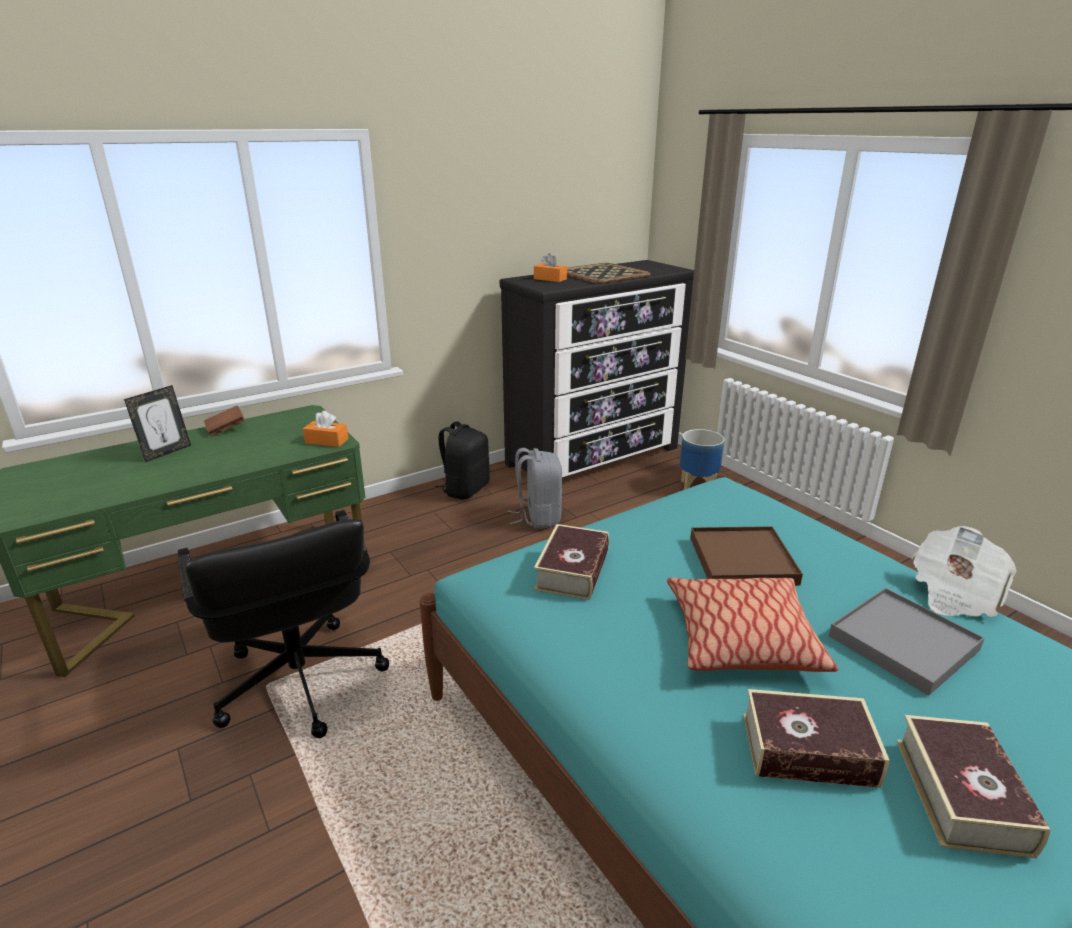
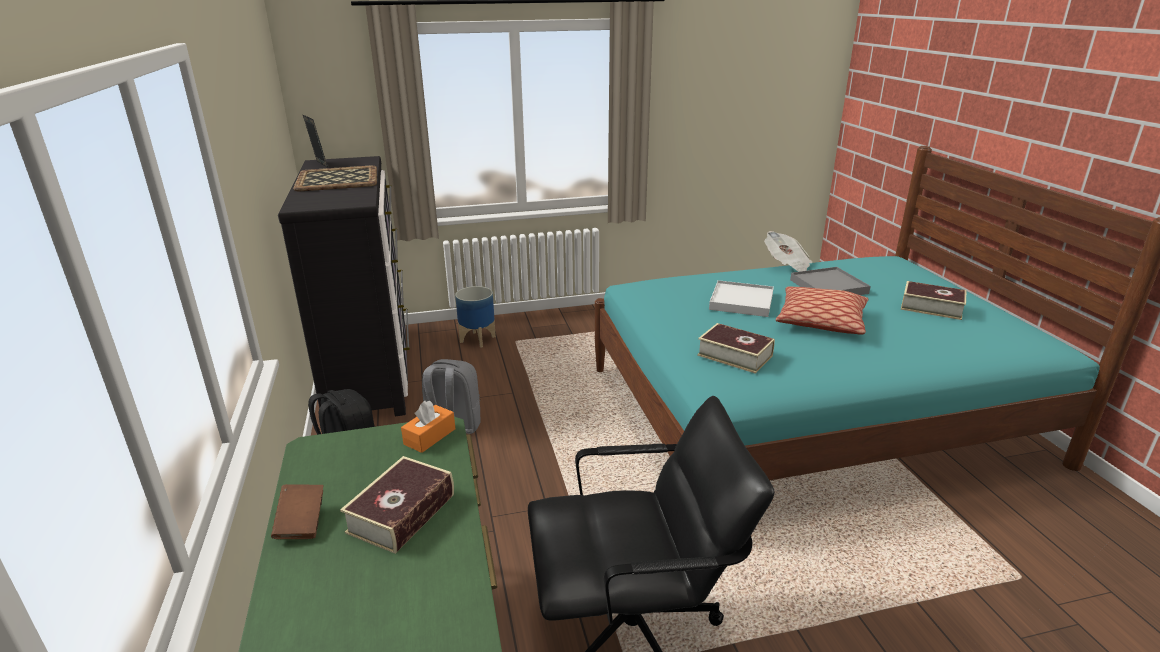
camera: 70 degrees left, 0 degrees up
picture frame [124,385,191,462] -> picture frame moved to [302,114,328,168]
orange tissue box [534,253,567,282] -> none
brown tray [690,526,803,586] -> white tray [709,280,774,317]
book [743,689,890,788] -> book moved to [340,456,454,554]

